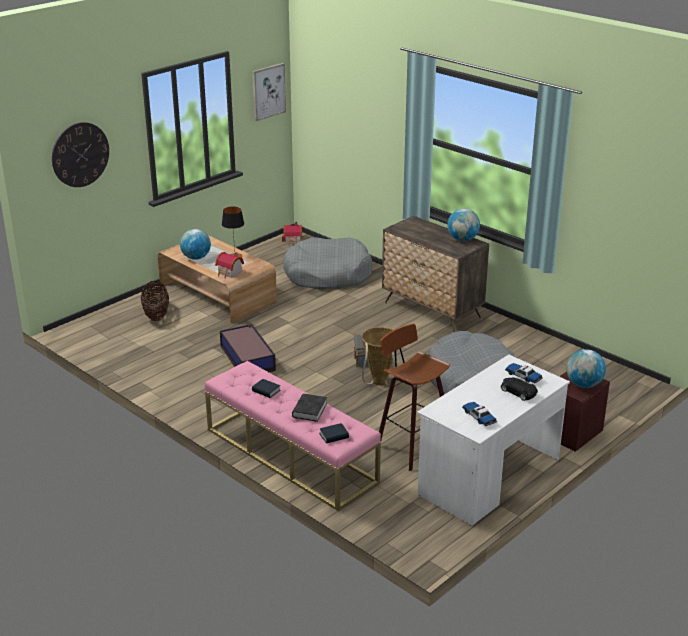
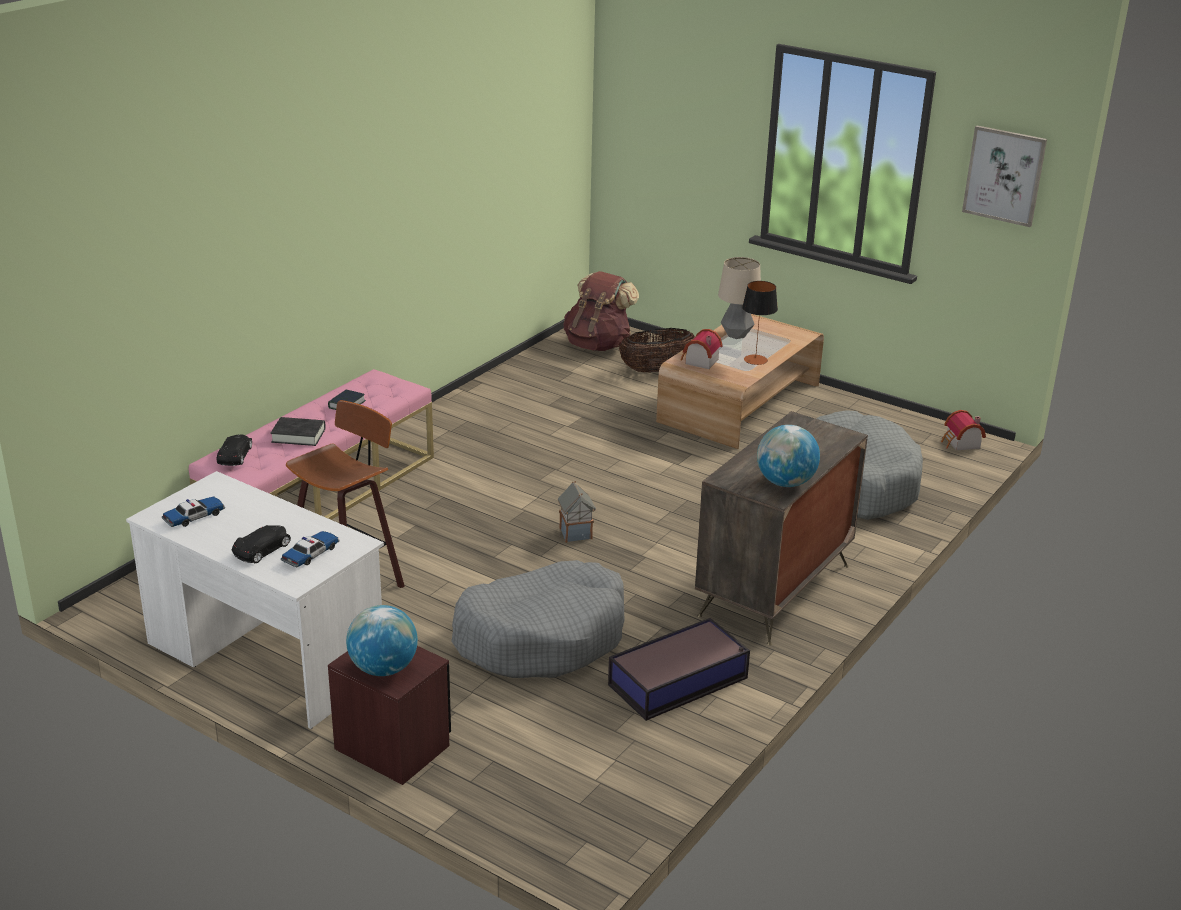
camera: 80 degrees right, 0 degrees up
wall clock [52,122,109,187] -> none
globe [180,229,211,260] -> table lamp [718,257,761,339]
storage box [220,324,276,372] -> storage box moved to [608,618,750,721]
book [319,423,349,443] -> black toy car [217,434,252,466]
basket [362,327,397,385] -> none
none -> brown backpack [563,271,639,351]

